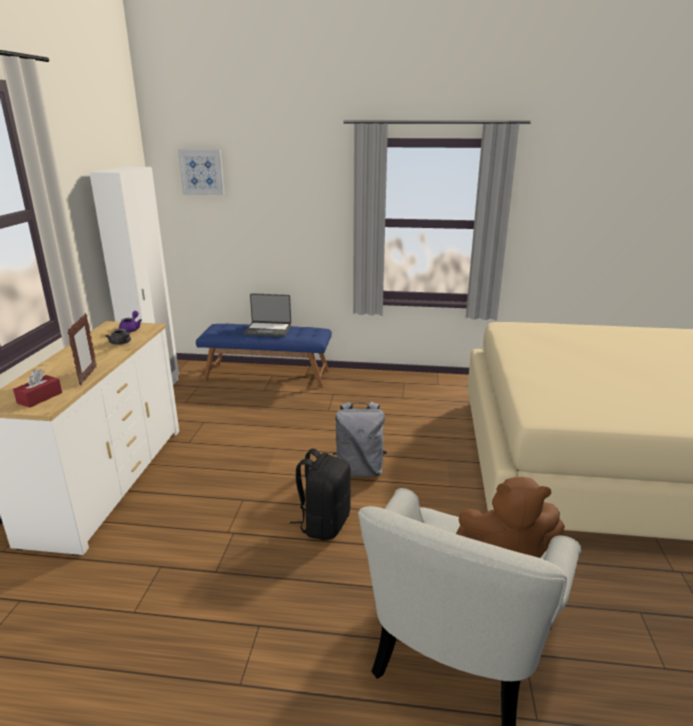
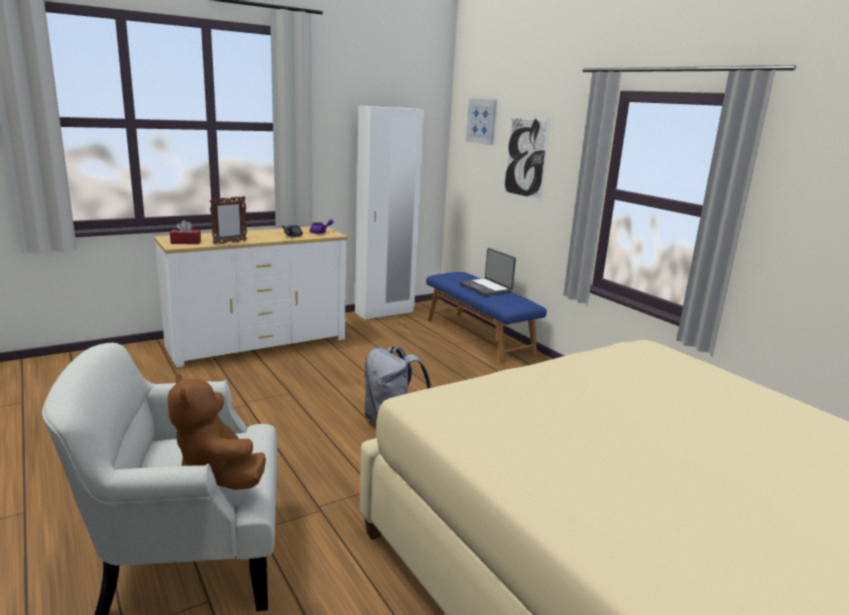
camera: 50 degrees right, 5 degrees down
black backpack [290,449,351,540] -> none
none -> picture [503,115,550,202]

